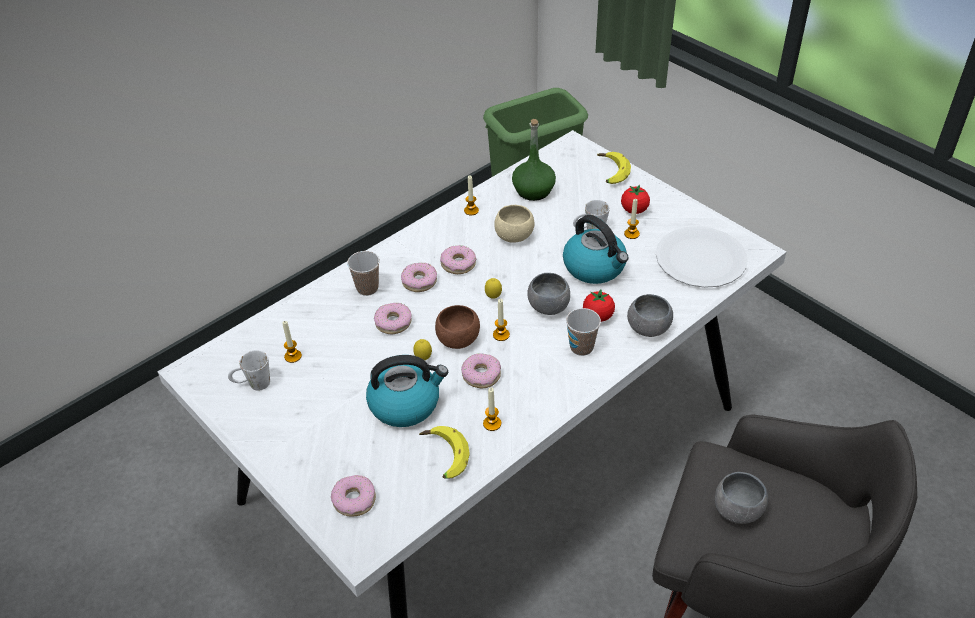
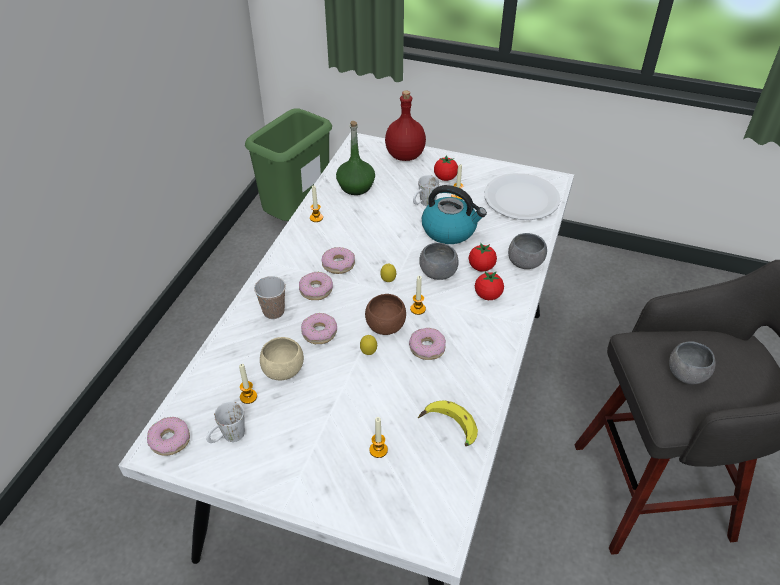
camera: 30 degrees left, 0 degrees up
donut [331,475,376,517] -> donut moved to [147,417,190,456]
kettle [366,355,448,427] -> none
candle [483,387,501,431] -> candle moved to [369,417,388,458]
beige bowl [494,205,534,243] -> beige bowl moved to [260,337,304,380]
cup [566,308,601,356] -> tomato [475,272,504,300]
banana [597,152,631,184] -> red bottle [385,90,426,161]

